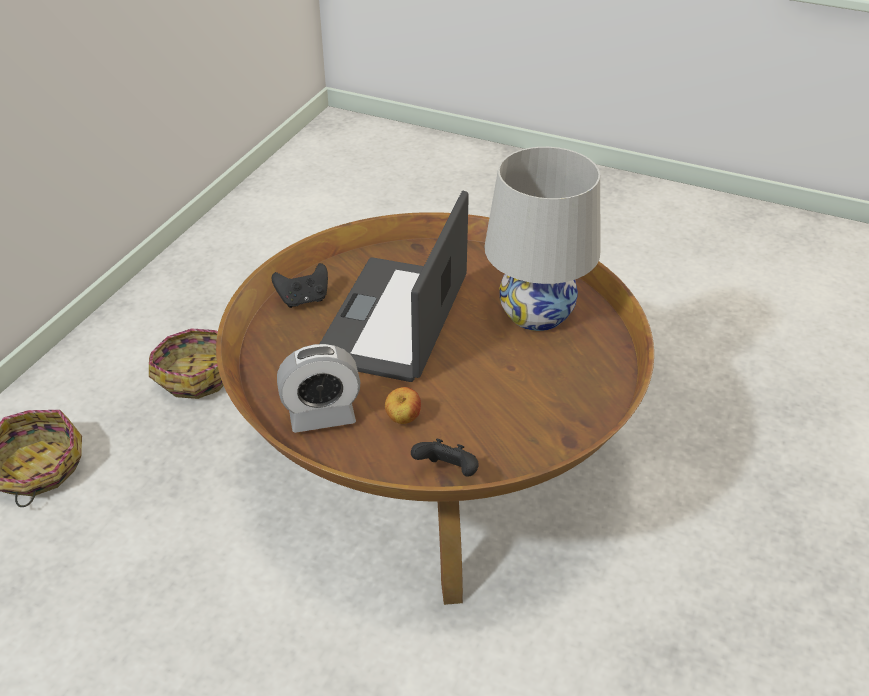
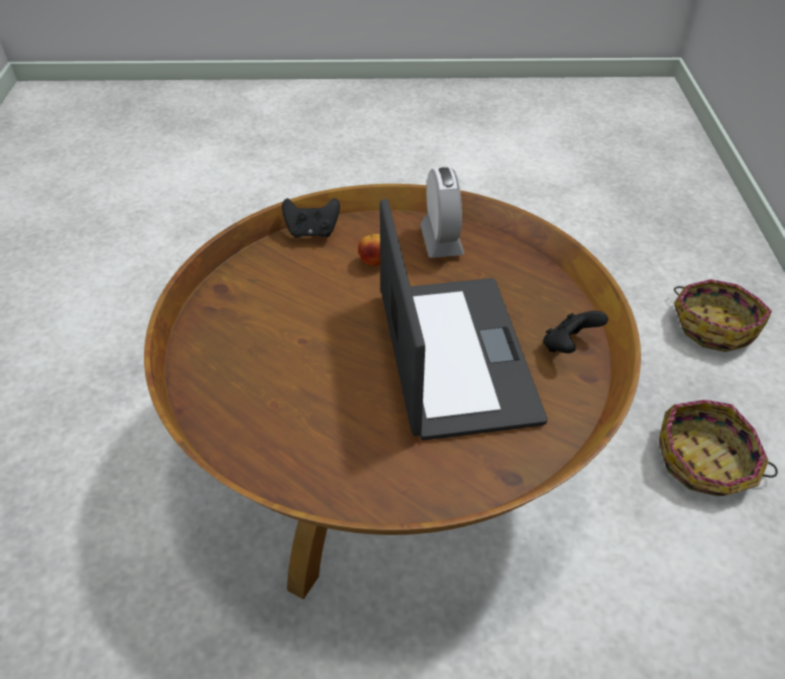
camera: 155 degrees right, 5 degrees up
alarm clock [277,344,361,433] -> alarm clock turned 120 degrees clockwise [420,167,464,258]
white table lamp [484,147,600,331] -> none

